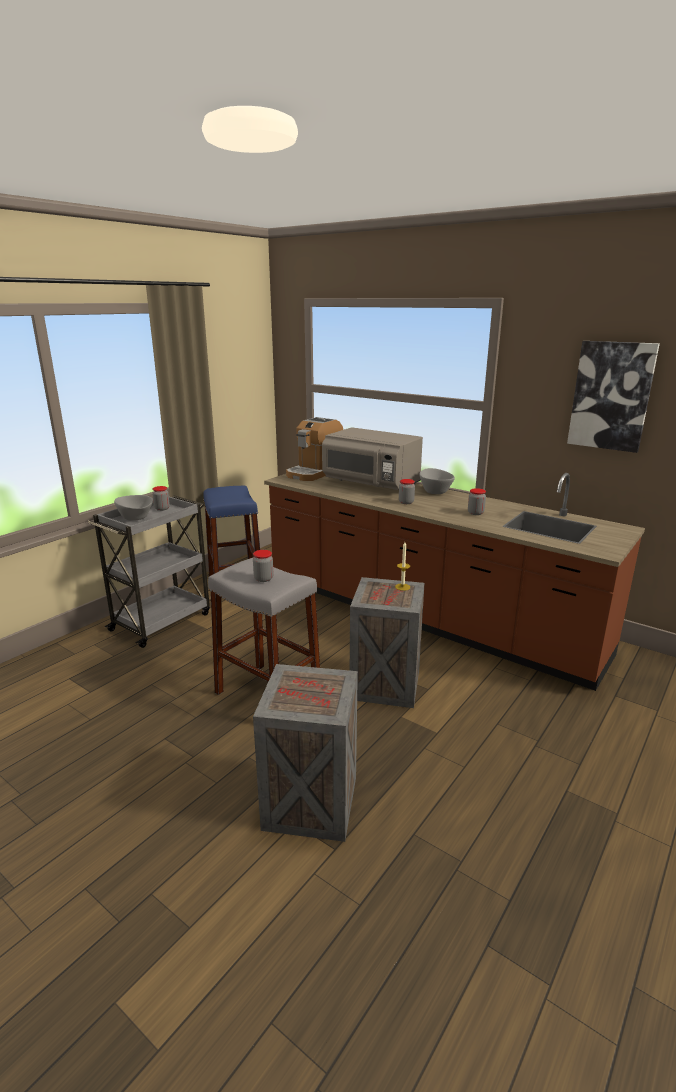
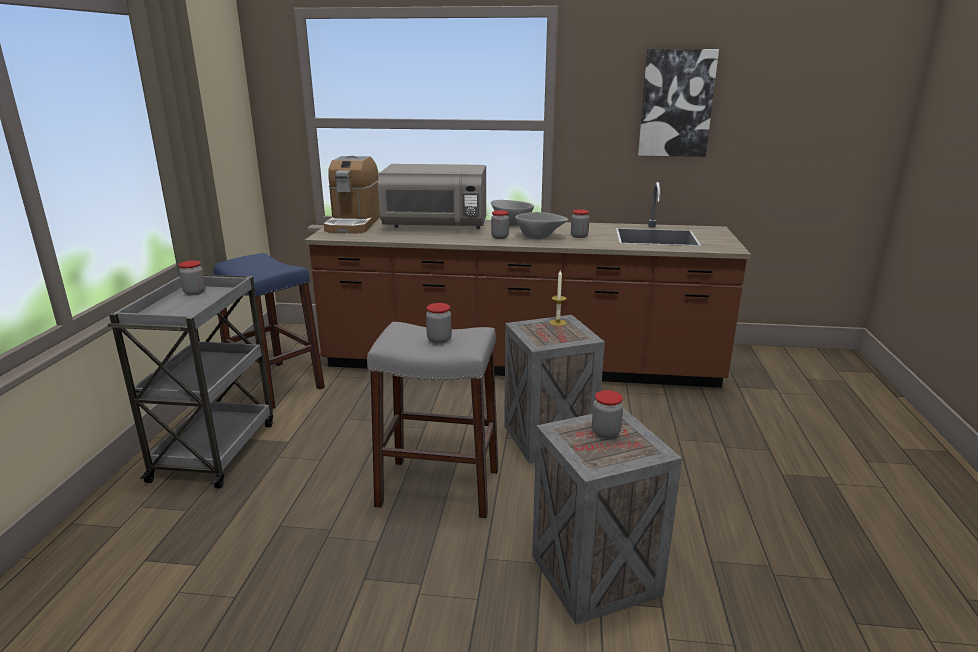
camera: 30 degrees left, 0 degrees up
grey bowl [114,495,153,521] -> grey bowl moved to [515,212,568,239]
none -> jar [592,390,623,439]

